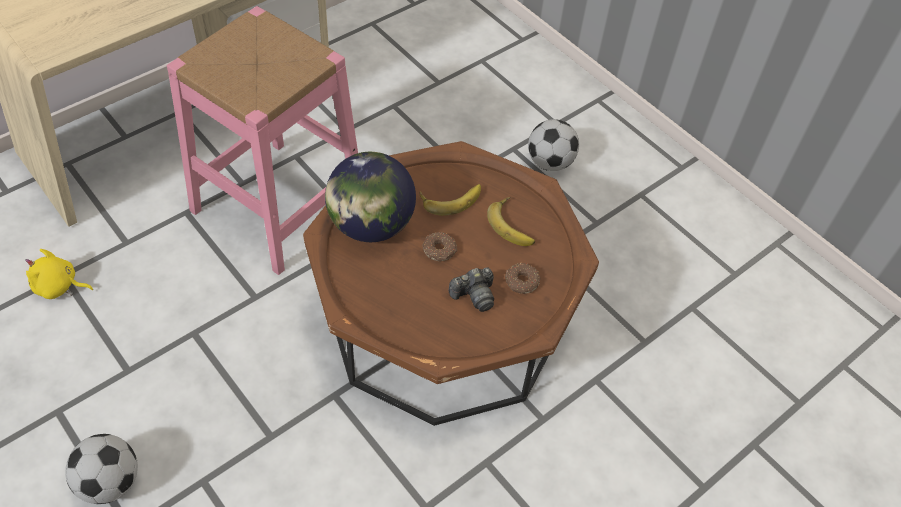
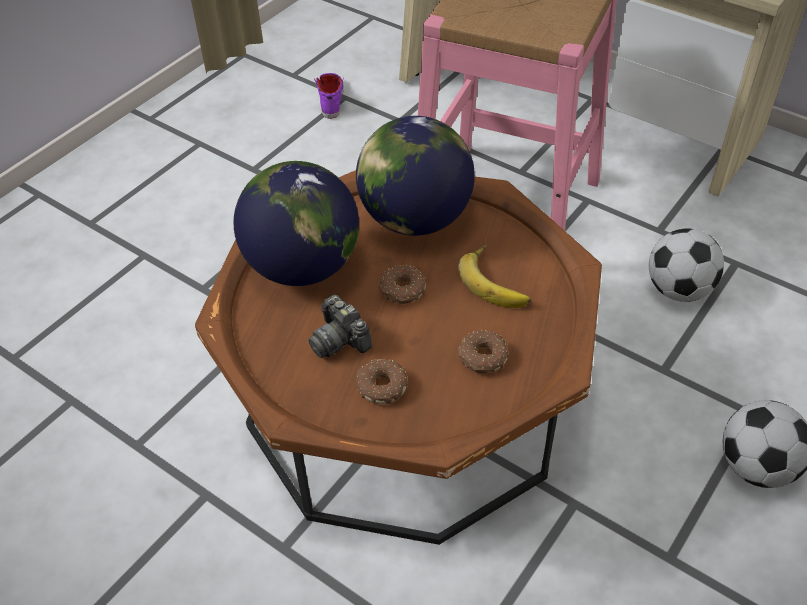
camera: 80 degrees right, 5 degrees down
yellow plush toy [25,249,93,299] -> purple shoe [314,73,344,119]
football [65,434,138,504] -> football moved to [649,228,724,302]
banana [487,197,535,246] -> donut [457,330,508,373]
none -> globe [234,161,359,286]

